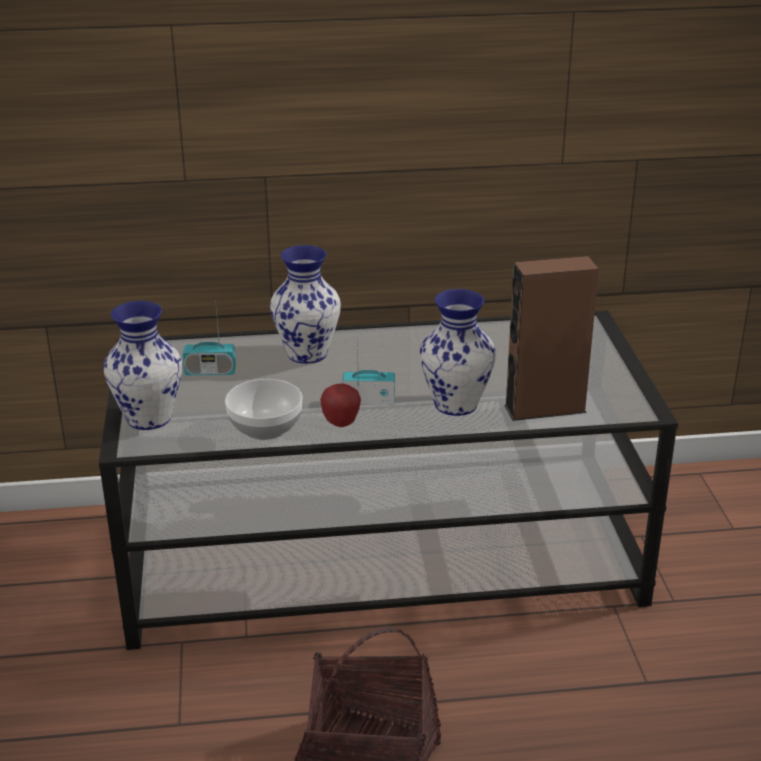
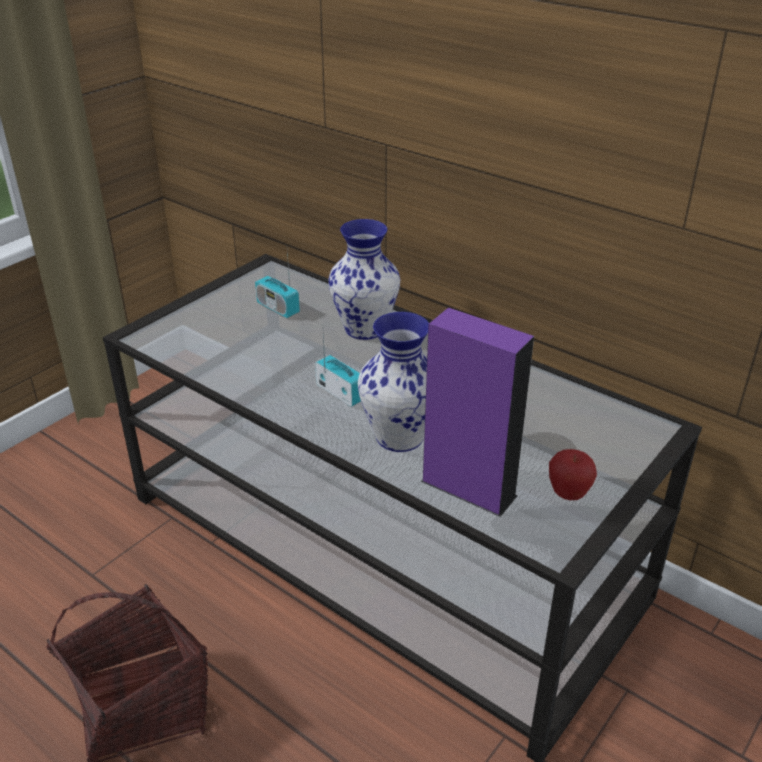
camera: 45 degrees right, 5 degrees up
vase [103,301,182,430] -> none
bowl [225,379,302,440] -> none
apple [320,383,361,427] -> apple moved to [549,449,597,500]
brown speaker [504,256,599,421] -> purple speaker [421,307,534,517]

